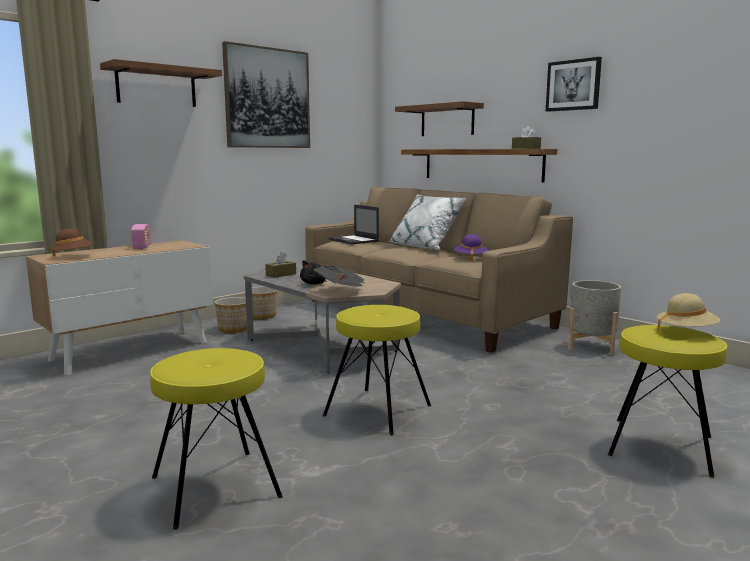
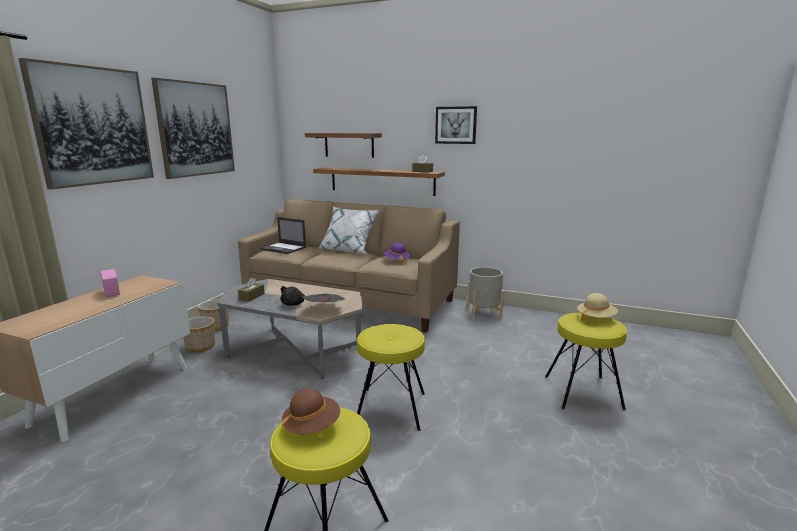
camera: 25 degrees left, 5 degrees up
brown hat [50,228,95,256] -> brown hat moved to [282,389,340,434]
shelf [100,59,222,107] -> picture [18,58,154,190]

